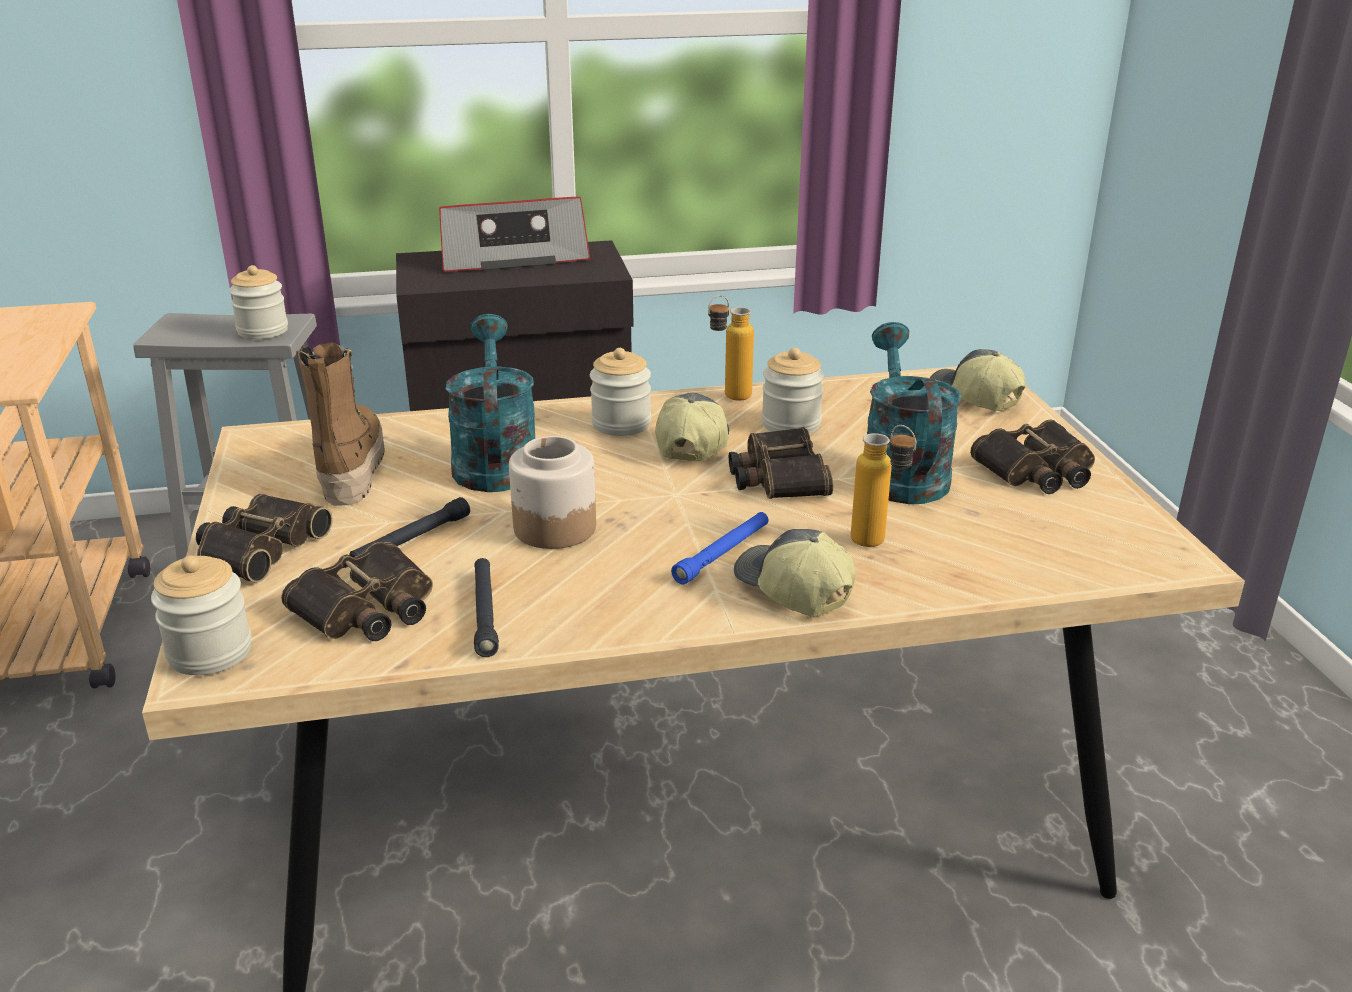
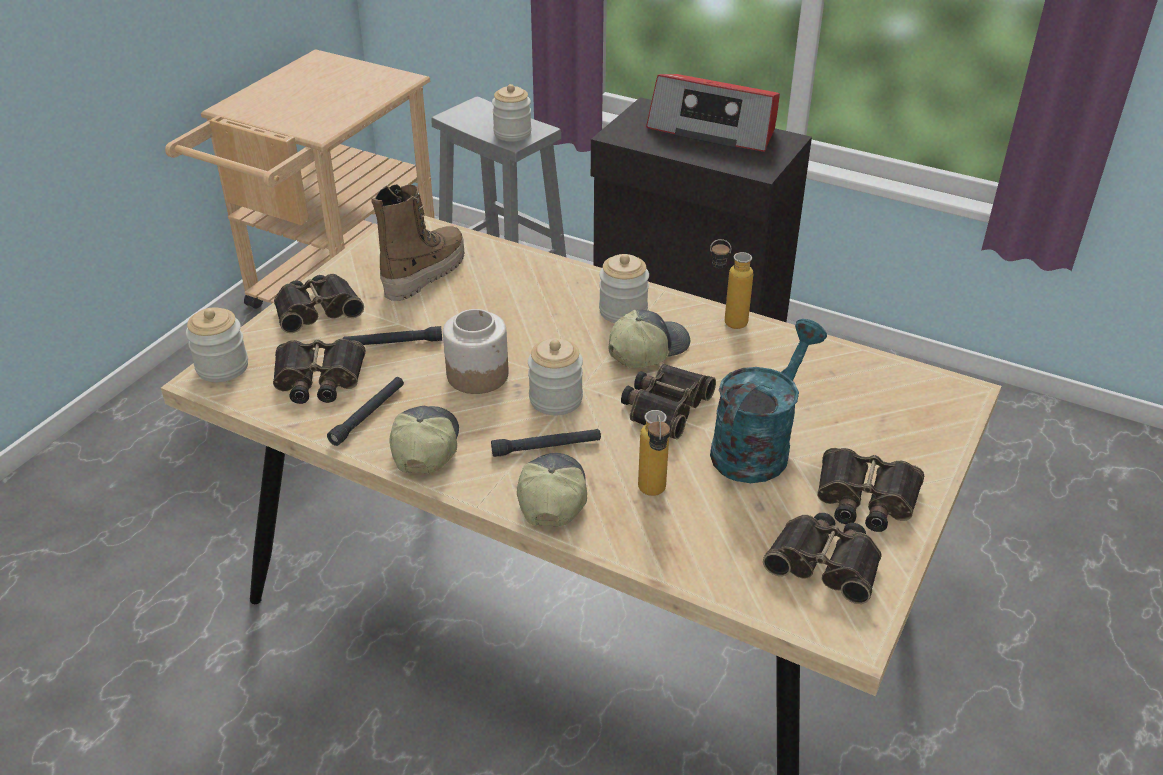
camera: 40 degrees right, 10 degrees up
turquoise watering can [446,314,535,492] -> none
blue flashlight [671,512,769,584] -> black flashlight [491,429,601,457]
jar [761,348,824,434] -> jar moved to [528,338,583,415]
cap [930,349,1026,411] -> cap moved to [390,406,459,474]
none -> binoculars [763,513,882,604]

